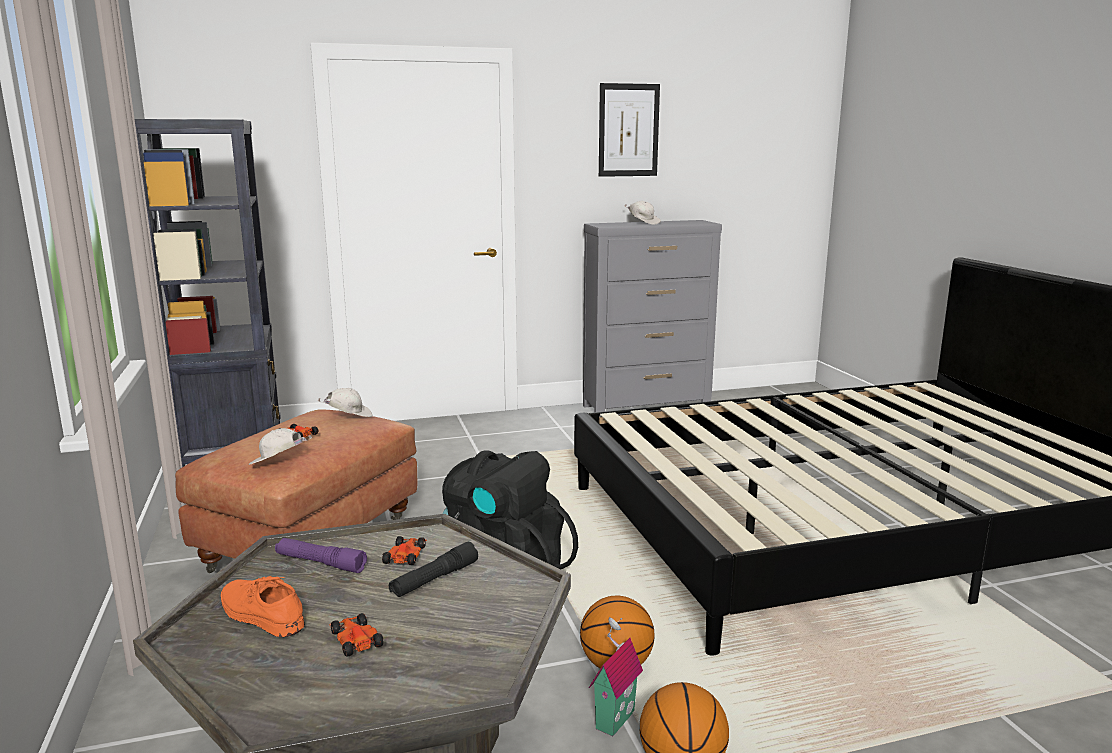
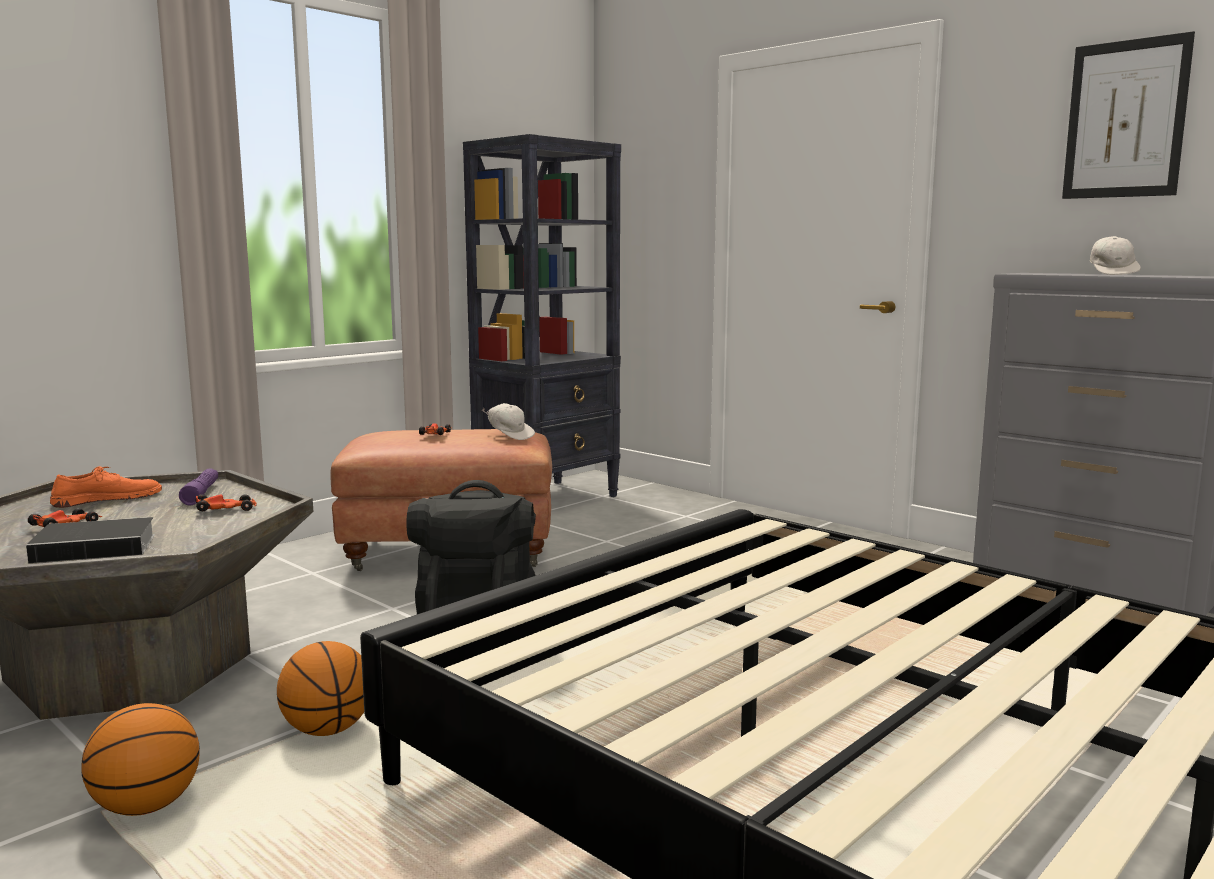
camera: 60 degrees right, 5 degrees down
orange shoe [221,576,305,637] -> orange shoe turned 45 degrees clockwise [50,466,162,508]
white cap [249,428,312,465] -> none
black flashlight [389,542,478,597] -> none
toy house [589,617,643,736] -> none
none -> book [26,517,162,563]

